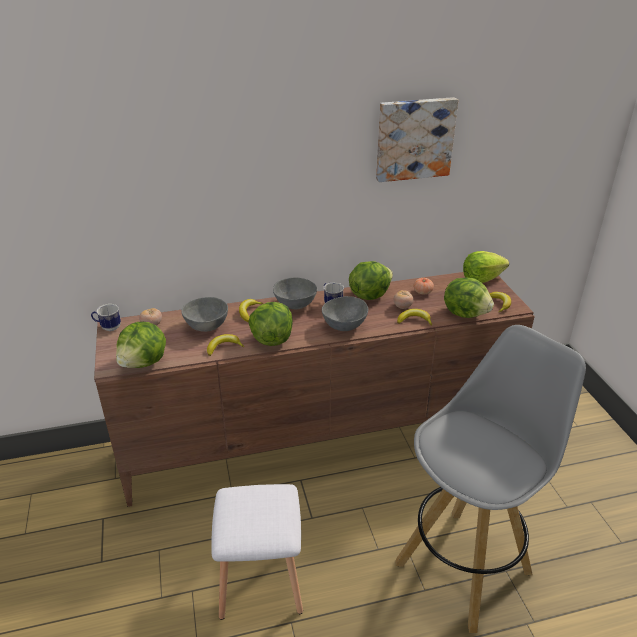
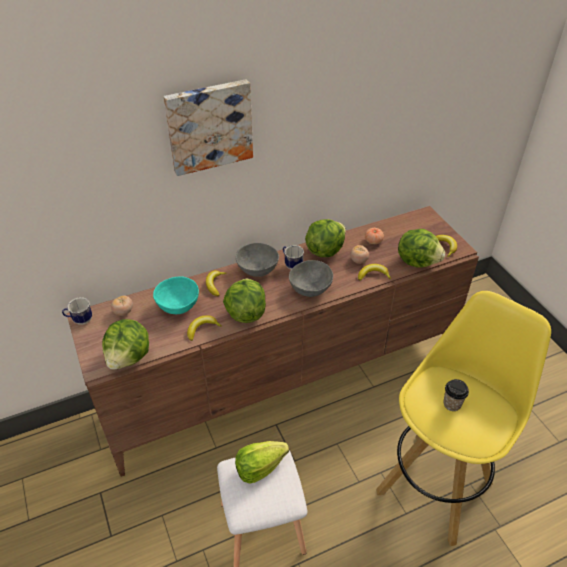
camera: 10 degrees left, 10 degrees up
grey bowl [181,297,228,332] -> turquoise bowl [153,276,199,314]
picture [376,97,458,182] -> picture moved to [163,79,253,176]
grey stool [395,325,586,633] -> yellow stool [376,291,551,546]
lettuce [463,251,509,283] -> lettuce moved to [235,441,289,484]
none -> cup [443,379,469,411]

